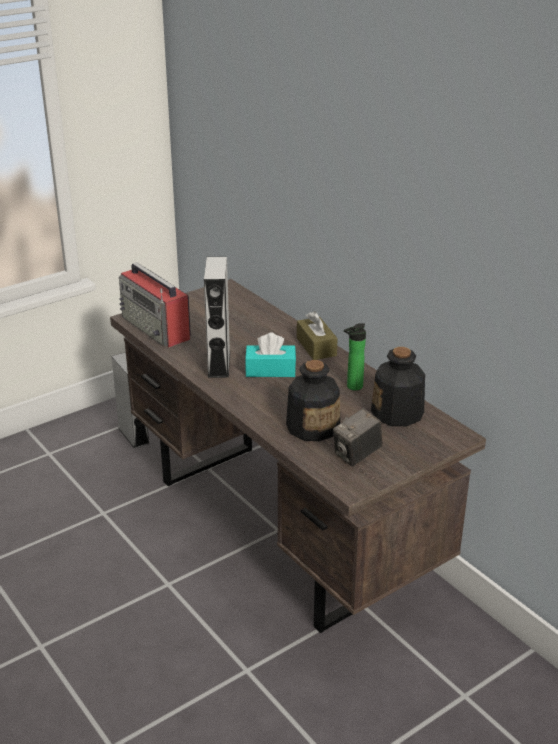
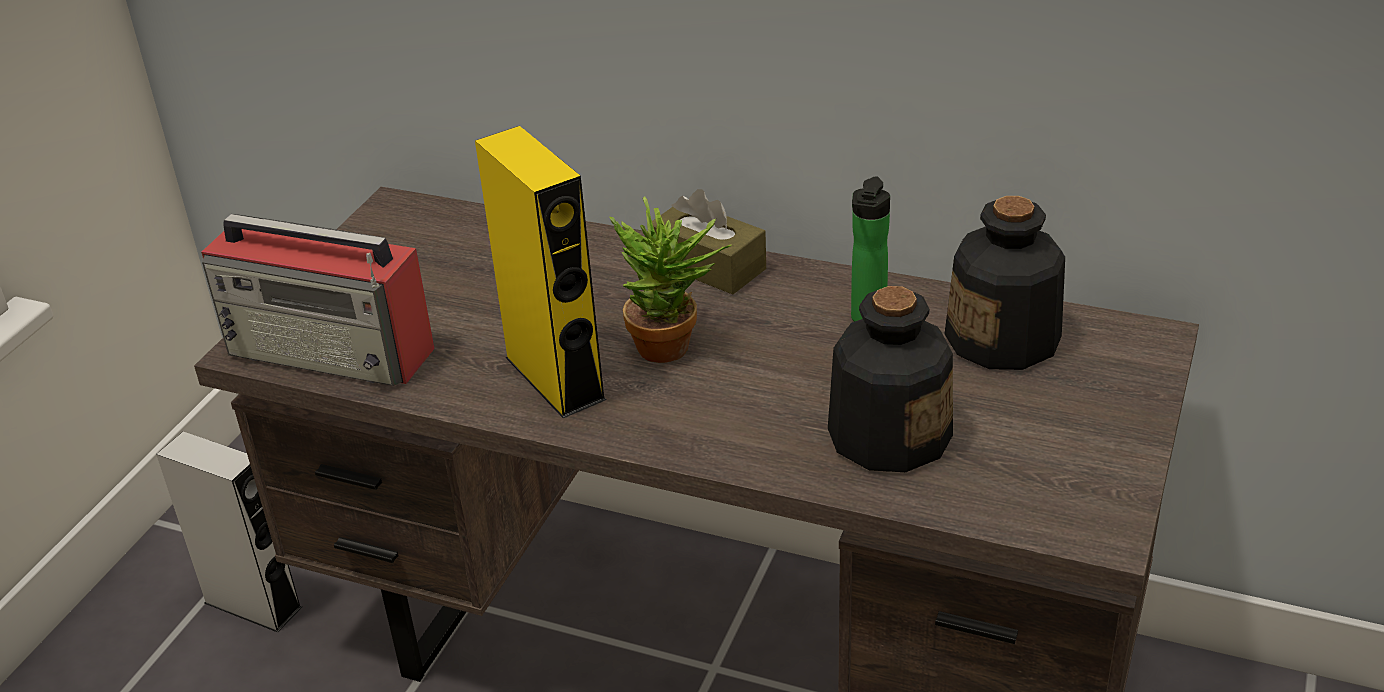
camera: 30 degrees left, 5 degrees up
grey speaker [204,257,230,378] -> yellow speaker [475,126,606,418]
turquoise tissue box [245,333,296,377] -> potted plant [610,196,732,363]
camera [333,408,383,466] -> none

